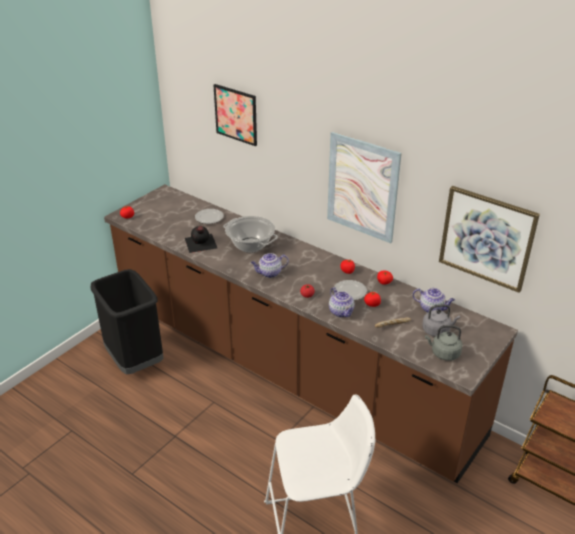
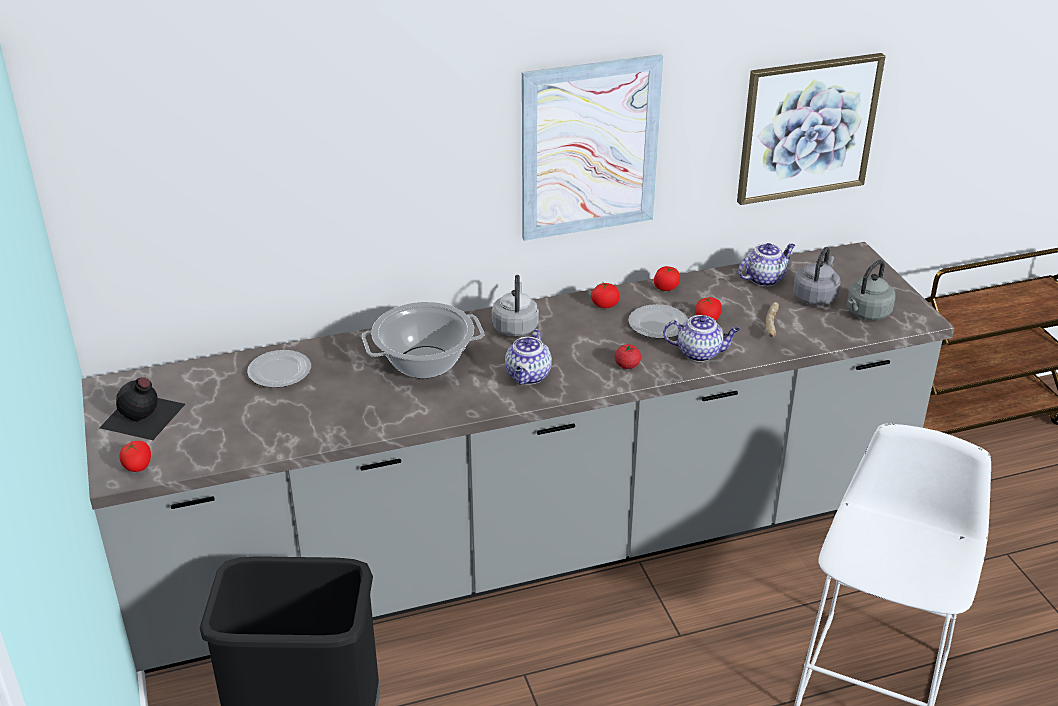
camera: 55 degrees left, 0 degrees up
brown counter [104,184,518,483] -> grey counter [82,242,954,673]
black bottle [185,226,217,253] -> black bottle moved to [99,377,185,440]
picture [214,84,257,146] -> none
none -> grey kettle [492,275,539,337]

